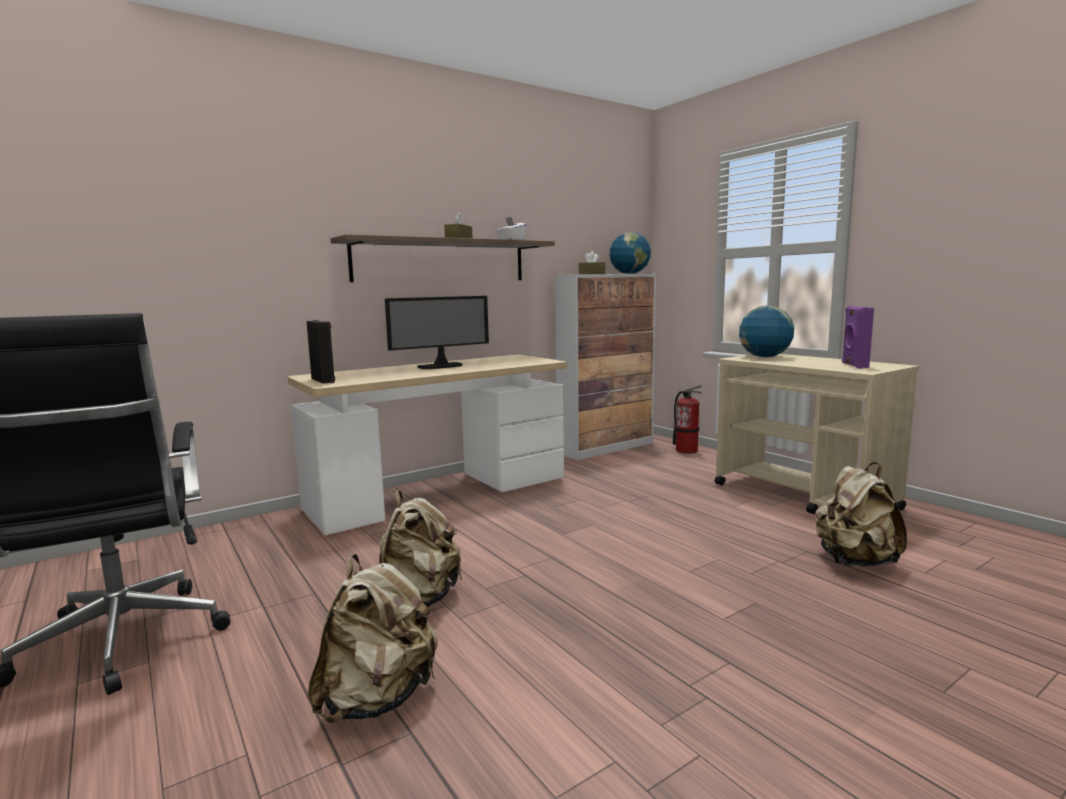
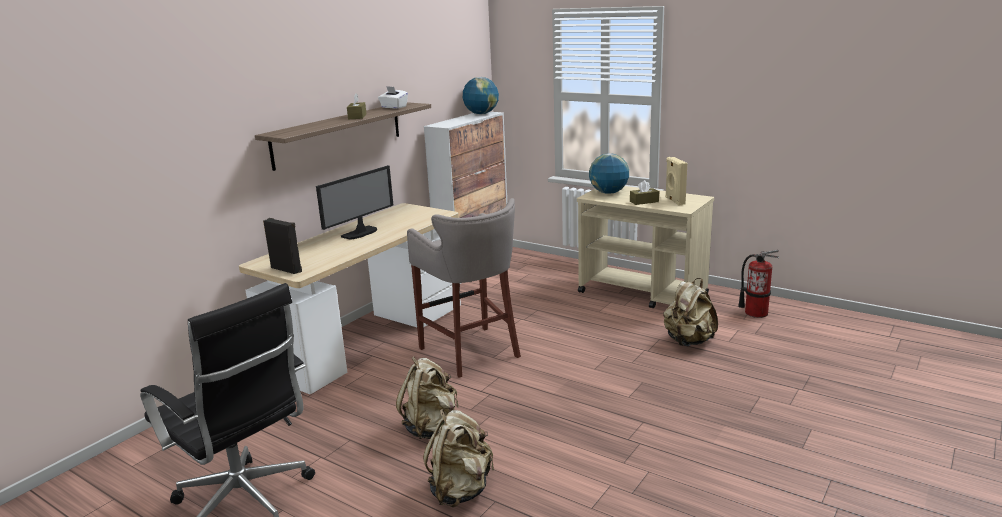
camera: 20 degrees left, 10 degrees up
brown tissue box [578,251,606,274] -> brown tissue box moved to [630,180,659,205]
fire extinguisher [673,385,702,454] -> fire extinguisher moved to [738,250,779,318]
purple speaker [842,306,874,368] -> beige speaker [665,157,687,205]
none -> grey stool [407,198,521,378]

